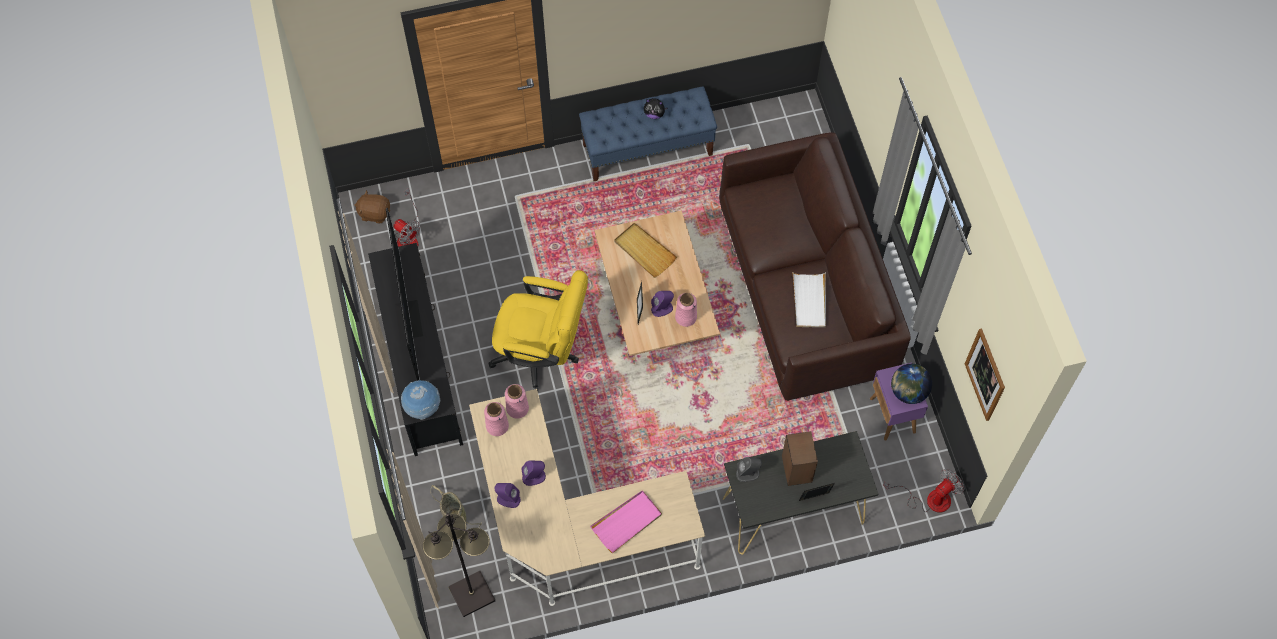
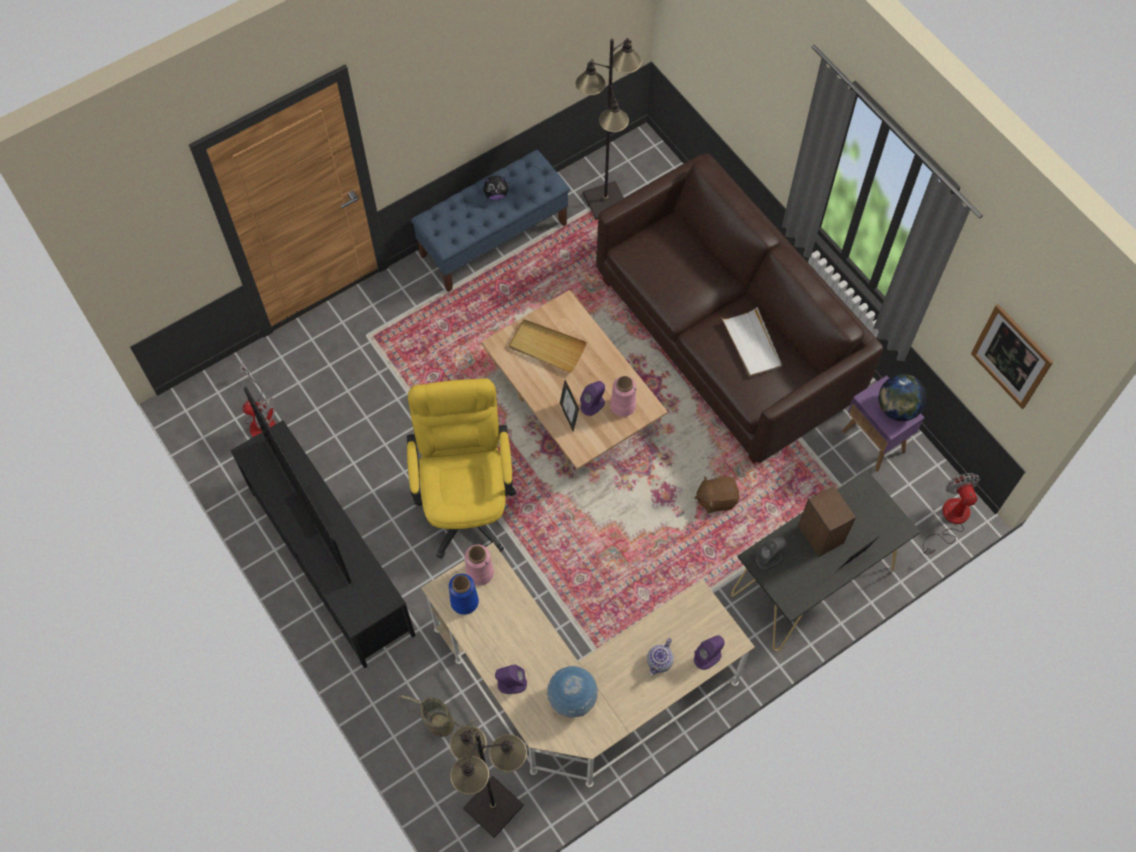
camera: 20 degrees left, 0 degrees up
brown plush toy [354,190,390,224] -> brown plush toy moved to [694,476,739,513]
globe [401,380,440,420] -> globe moved to [546,666,598,718]
pink vase [484,402,509,436] -> blue vase [449,574,479,615]
yellow office chair [488,270,588,391] -> yellow office chair turned 90 degrees counterclockwise [407,378,516,559]
purple speaker [522,461,546,486] -> purple speaker moved to [694,635,725,670]
pink tray [590,490,662,553] -> teapot [647,638,674,676]
fan [884,469,964,513] -> fan turned 45 degrees counterclockwise [923,473,980,555]
none -> black floor lamp [575,38,642,220]

